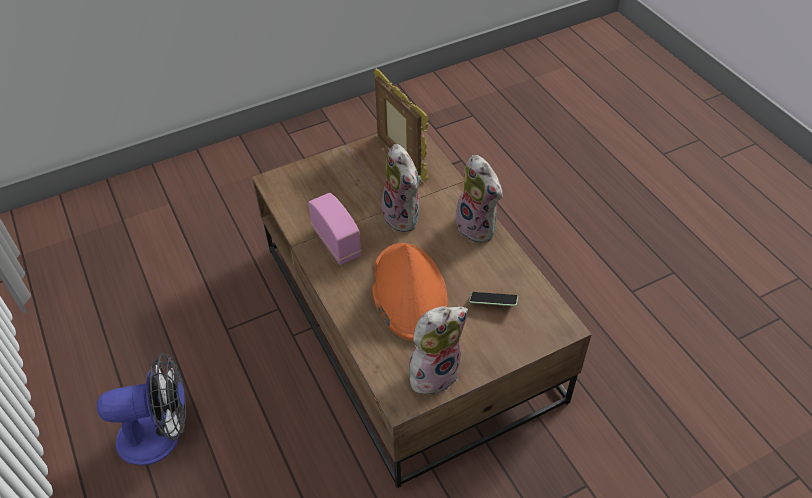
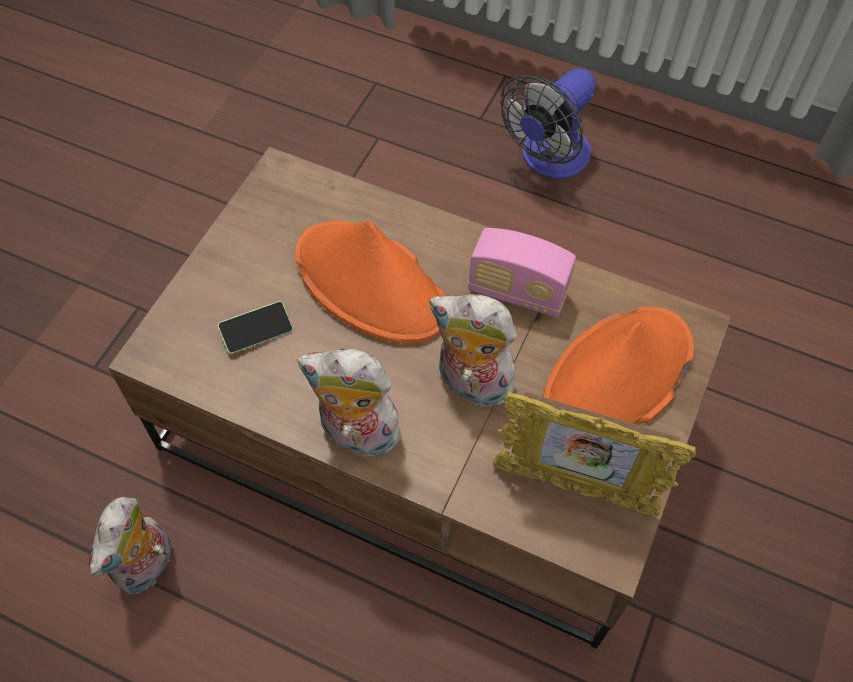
camera: 140 degrees right, 10 degrees up
plush toy [409,306,468,395] -> plush toy moved to [89,497,171,594]
none -> orange hat [542,307,694,425]

